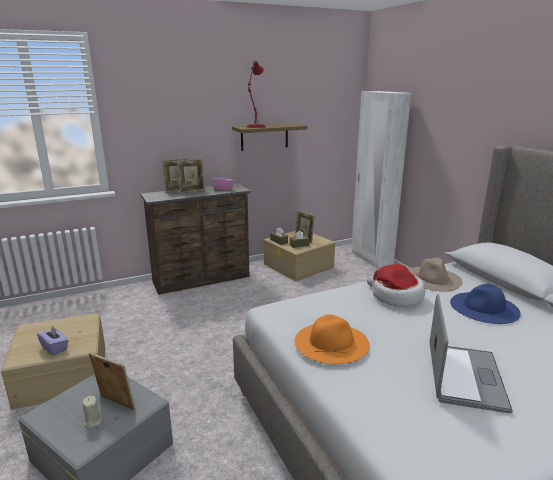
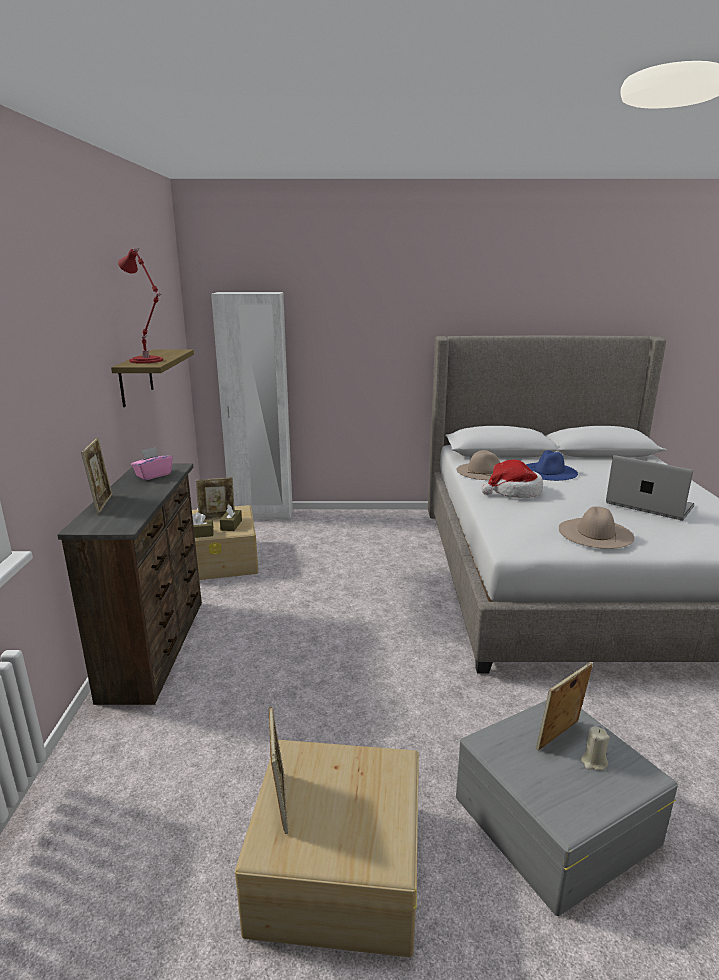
camera: 65 degrees left, 0 degrees up
purple tissue box [37,326,69,356] -> none
picture frame [177,159,205,193] -> picture frame moved to [269,707,289,834]
orange hat [294,314,369,364] -> beige hat [559,506,634,549]

